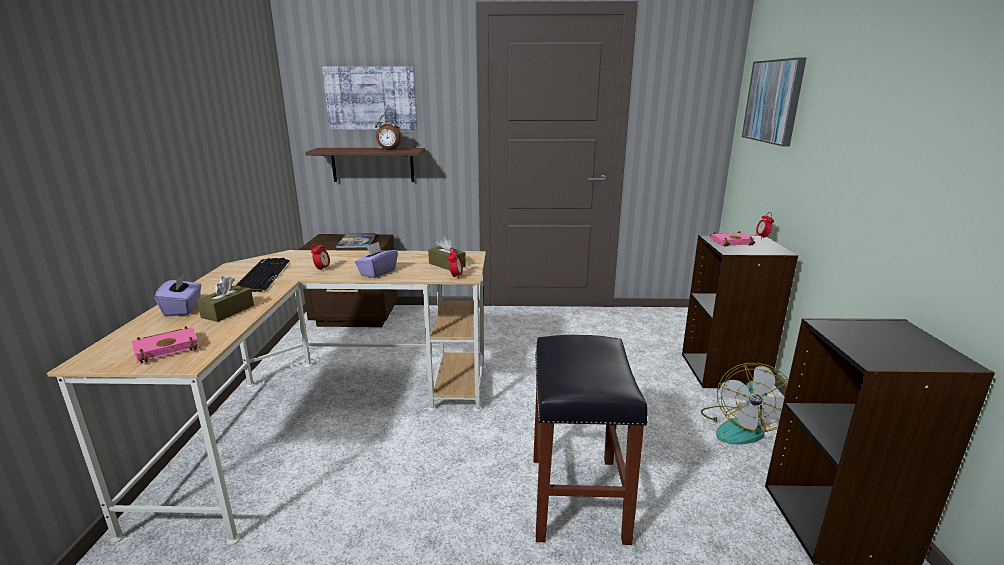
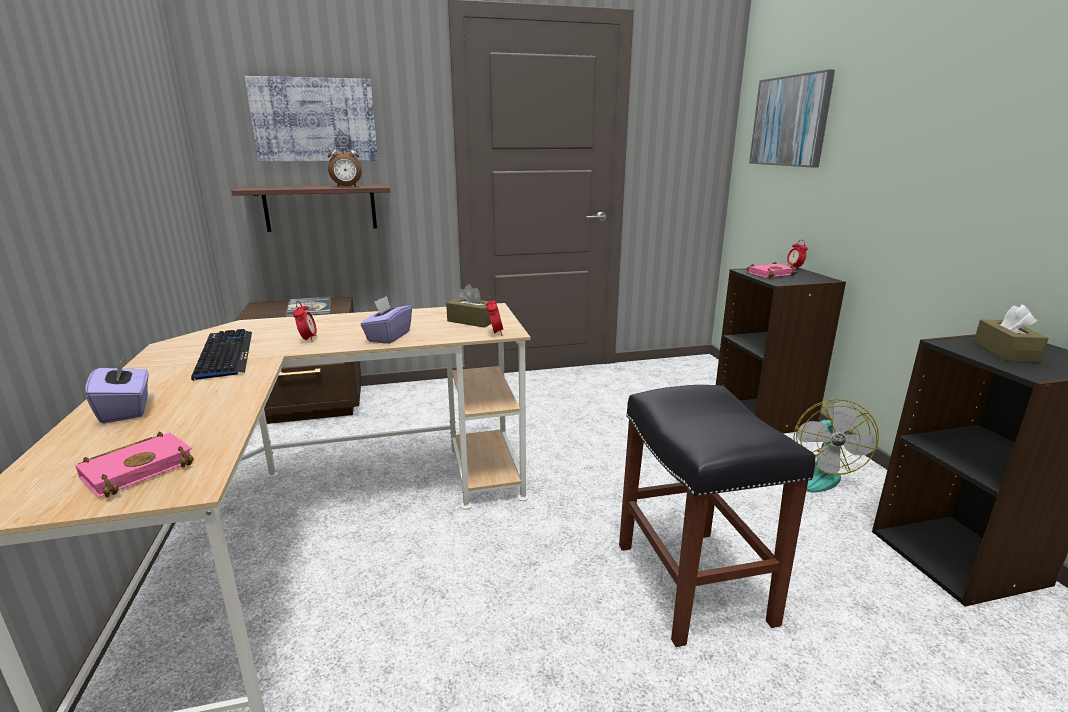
camera: 15 degrees left, 0 degrees up
brown tissue box [197,276,254,322] -> brown tissue box moved to [974,305,1049,363]

